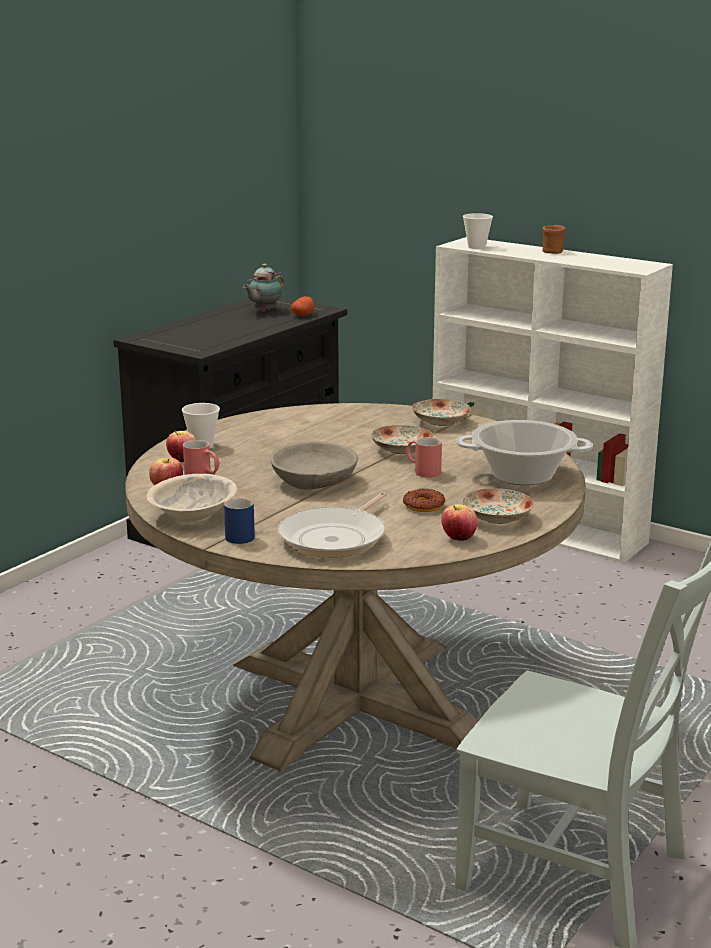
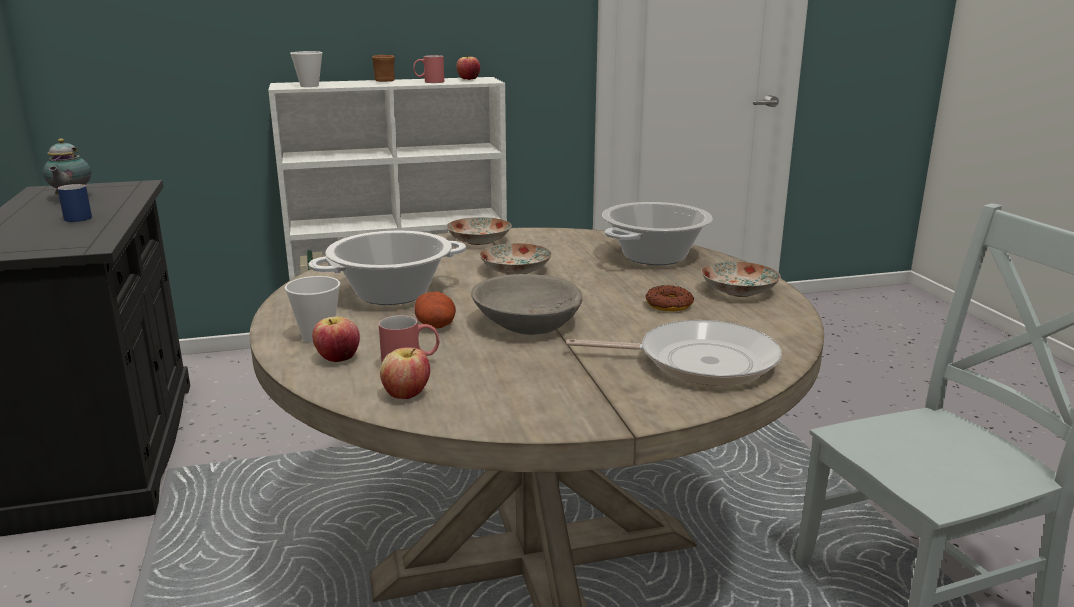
camera: 50 degrees left, 0 degrees up
beige bowl [146,474,237,523] -> none
blue mug [224,498,255,544] -> blue mug moved to [57,184,92,222]
frying pan [278,492,387,558] -> frying pan turned 60 degrees counterclockwise [566,320,782,386]
potato [291,296,315,316] -> potato moved to [414,292,456,329]
red mug [406,437,442,478] -> red mug moved to [413,55,444,83]
apple [441,504,477,541] -> apple moved to [456,55,480,80]
none -> cooking pot [308,231,466,305]

